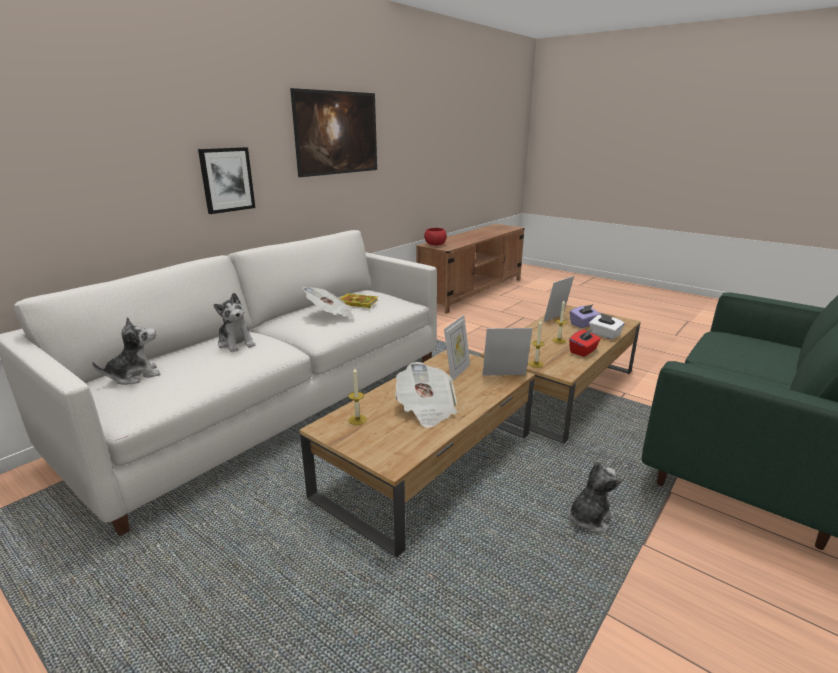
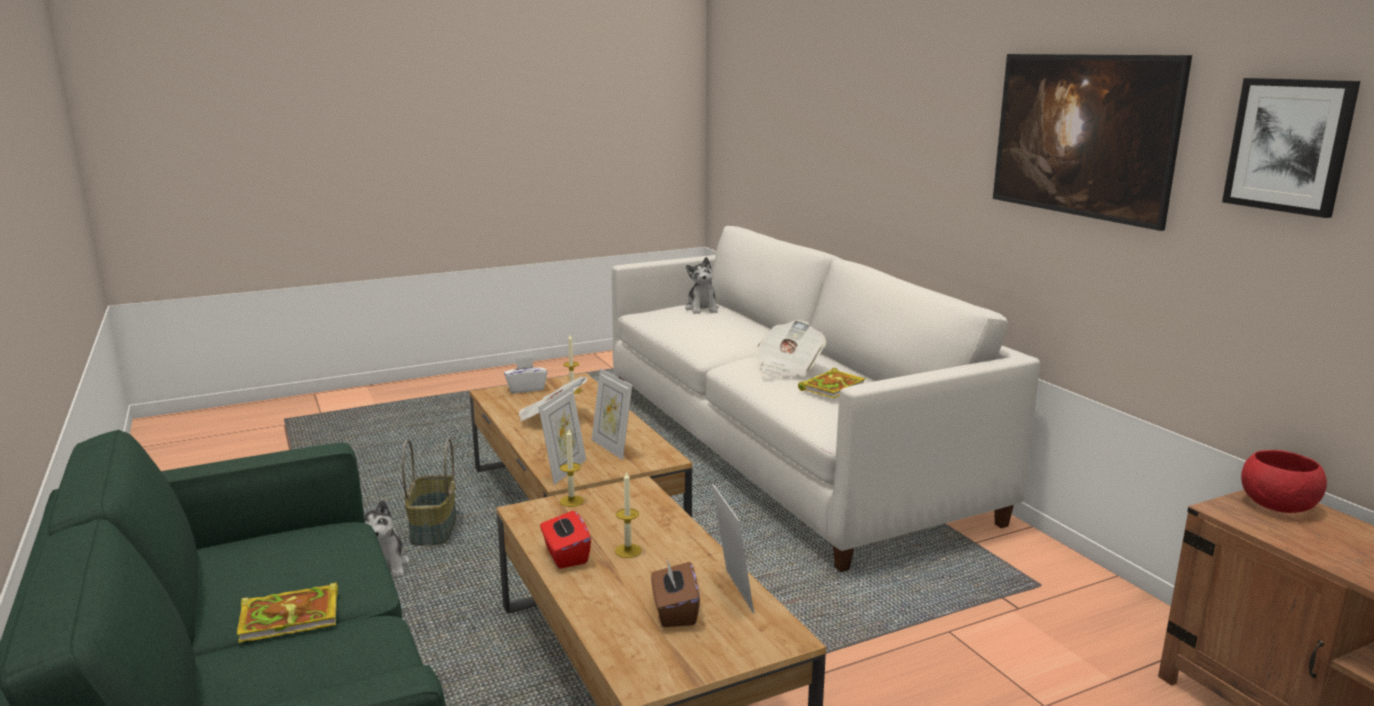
camera: 115 degrees right, 5 degrees down
picture [198,147,255,214] -> picture moved to [1222,78,1360,218]
plush toy [214,293,256,352] -> none
purple tissue box [570,304,601,328] -> brown tissue box [651,559,700,627]
white tissue box [589,313,625,340] -> white tissue box moved to [504,357,548,393]
none -> book [237,582,338,643]
none -> basket [402,438,456,546]

